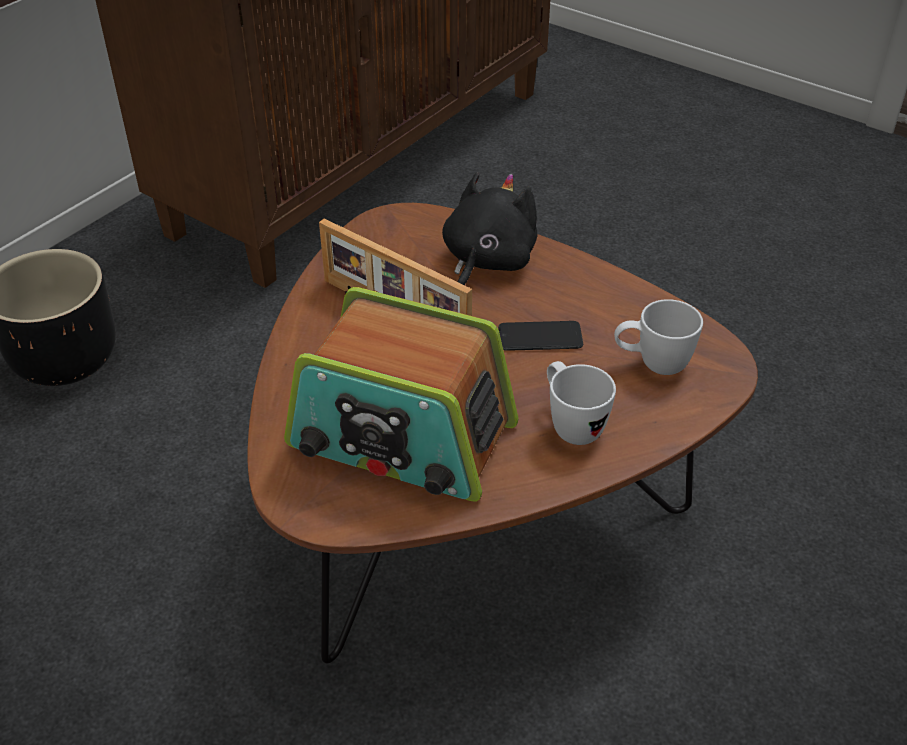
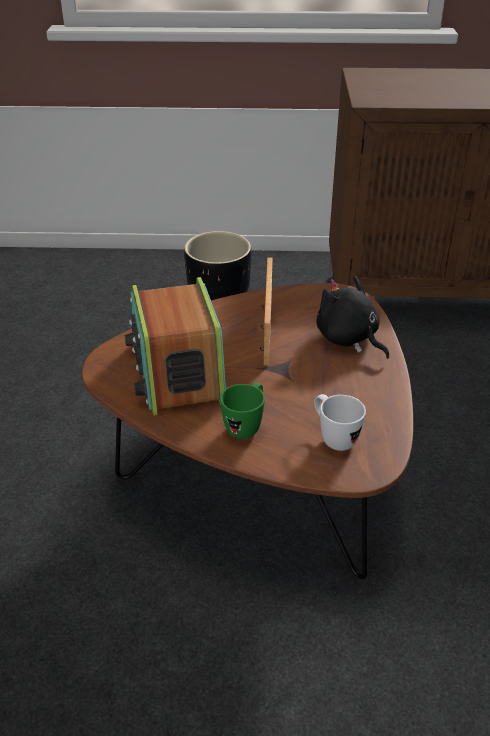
camera: 55 degrees right, 5 degrees down
black plush toy [442,172,538,285] -> black plush toy turned 120 degrees counterclockwise [316,276,389,359]
phone [498,321,583,351] -> none
white mug [547,361,616,445] -> green mug [220,383,265,439]

